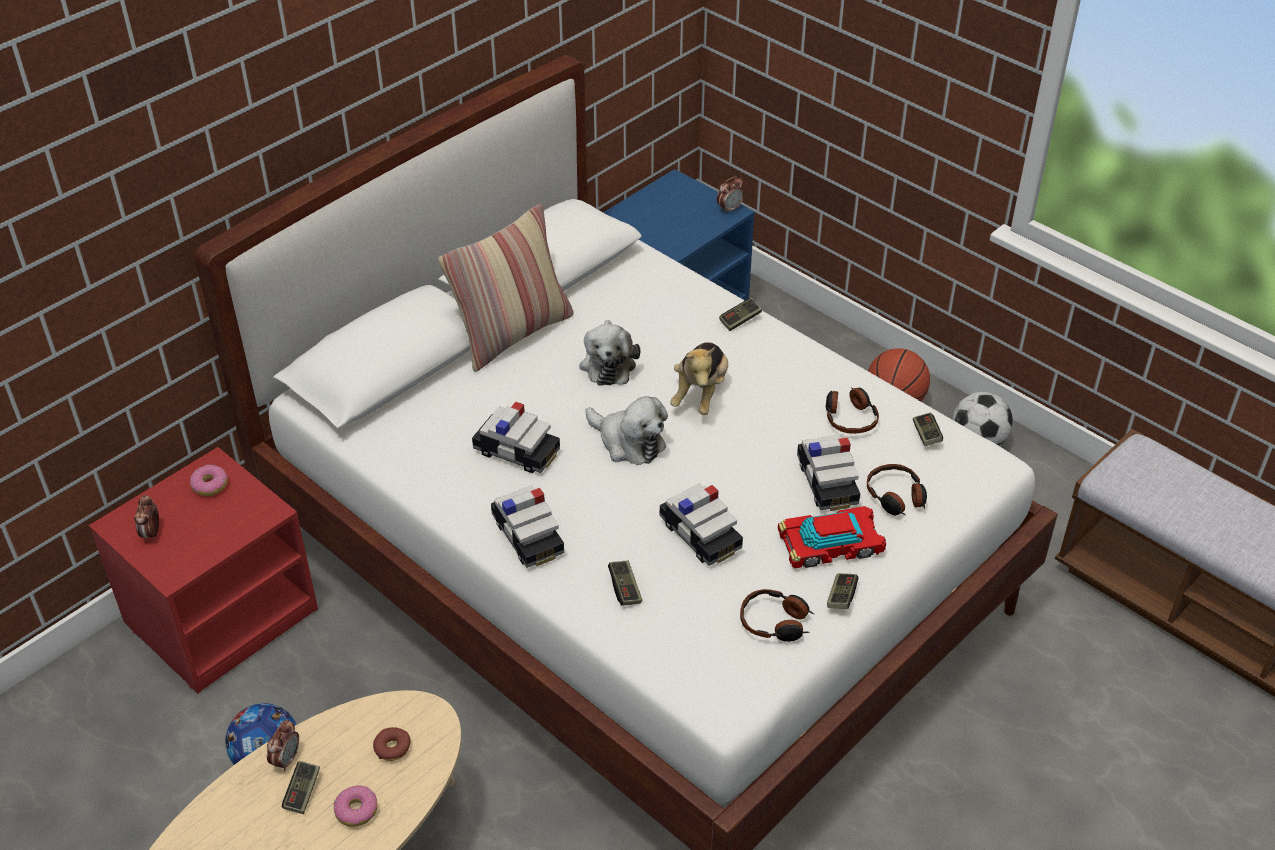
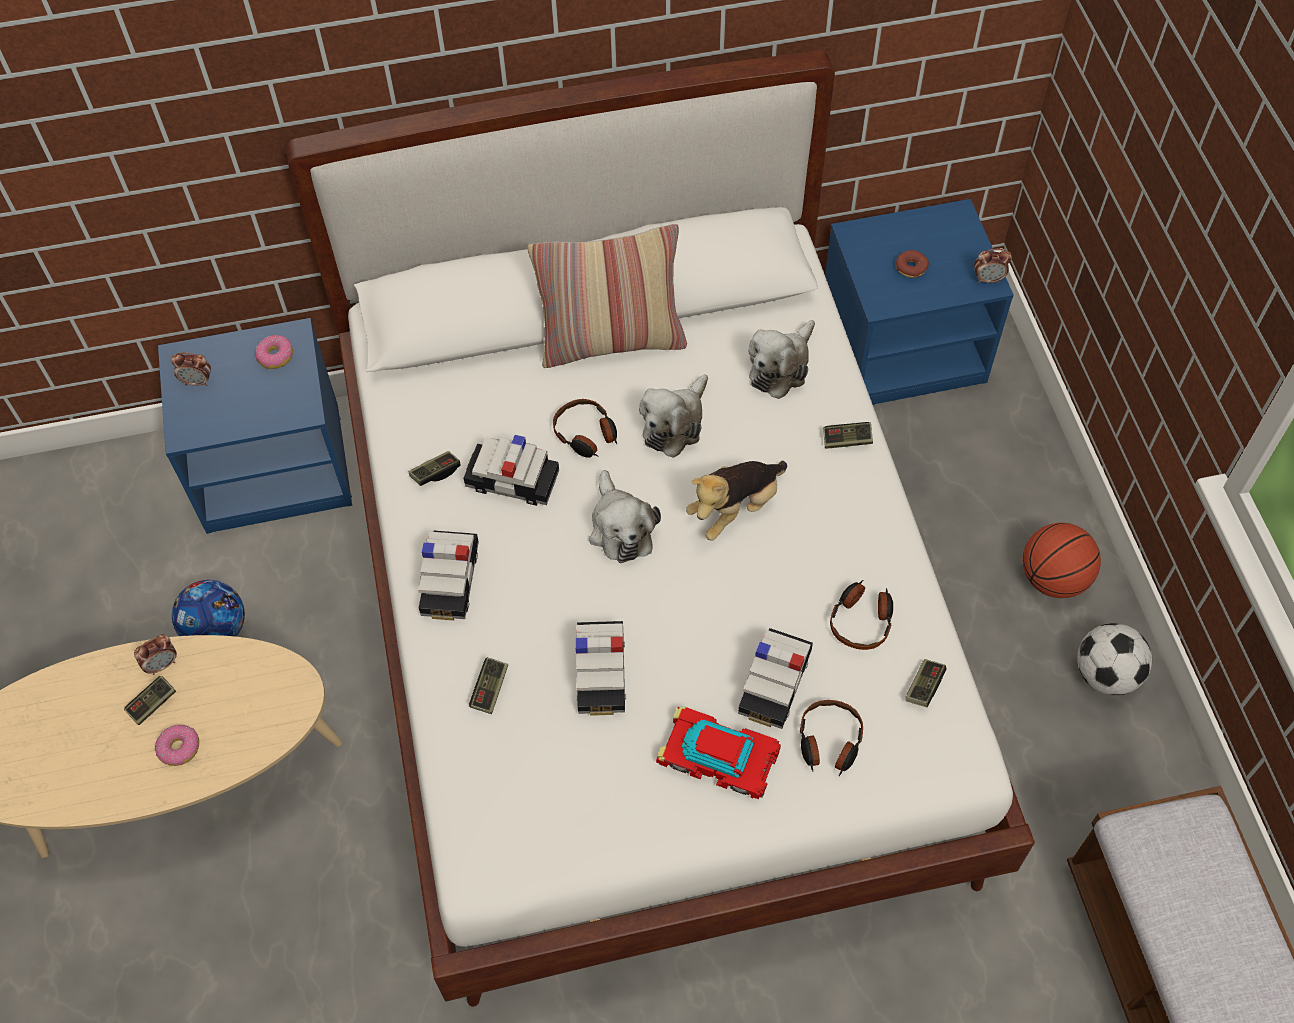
camera: 35 degrees right, 15 degrees up
red nightstand [89,447,318,693] -> blue nightstand [158,318,352,534]
alarm clock [134,494,159,541] -> alarm clock turned 120 degrees counterclockwise [172,353,211,386]
donut [373,727,411,761] -> donut moved to [896,250,929,278]
toy car [472,401,560,473] -> toy car turned 135 degrees clockwise [464,435,559,506]
headphones [740,589,815,642] -> headphones moved to [553,399,617,458]
game controller [827,573,859,609] -> game controller moved to [409,451,461,486]
none -> plush toy [748,320,815,399]

